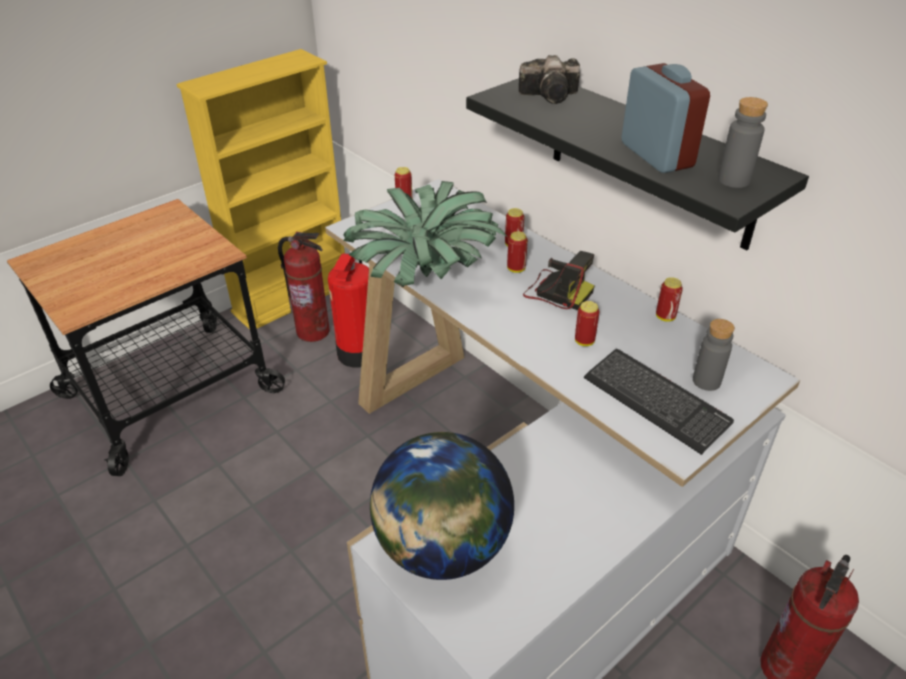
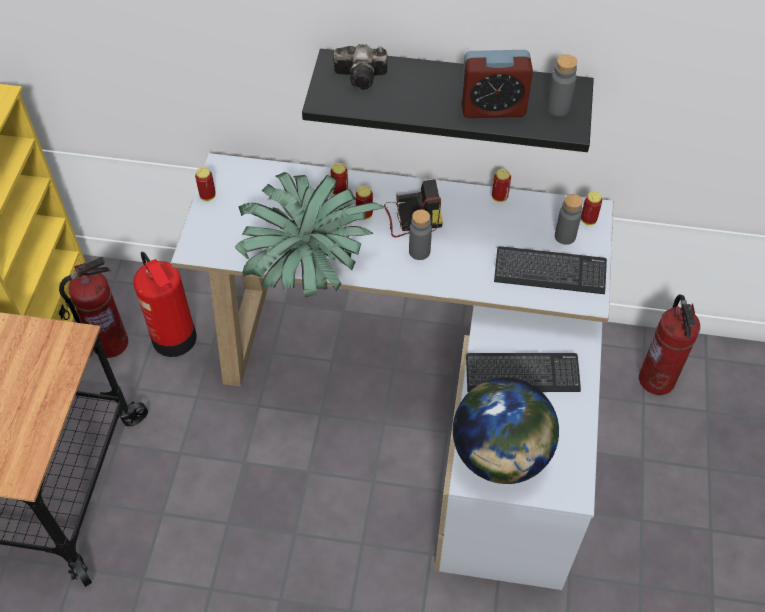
camera: 40 degrees left, 15 degrees up
camera [519,55,580,104] -> camera turned 45 degrees clockwise [333,44,387,90]
can [575,301,599,346] -> can moved to [581,191,602,225]
alarm clock [621,63,710,173] -> alarm clock turned 150 degrees clockwise [461,50,533,118]
none -> grey bottle [409,209,432,260]
none -> keyboard [466,353,581,392]

